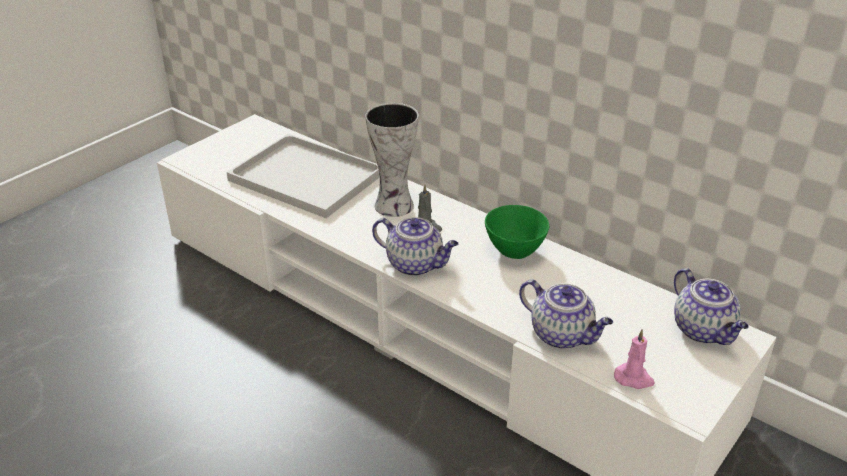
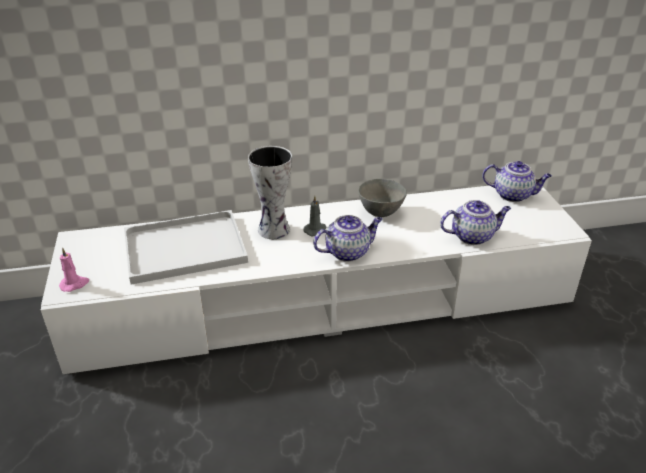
camera: 50 degrees left, 0 degrees up
green bowl [485,205,549,259] -> grey bowl [358,179,407,217]
pink candle [614,329,655,389] -> pink candle moved to [59,248,89,292]

